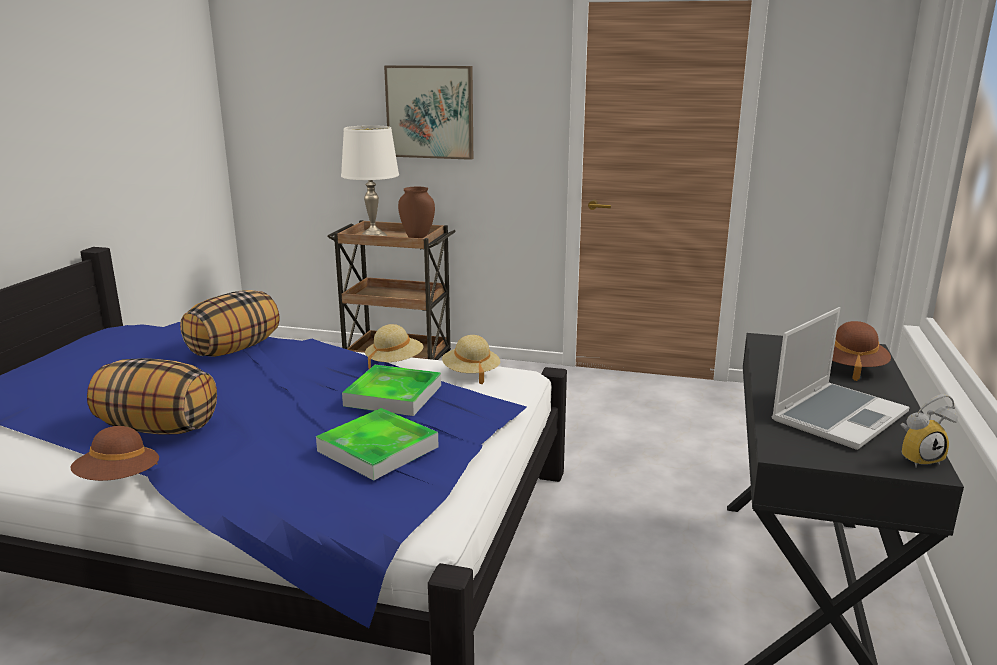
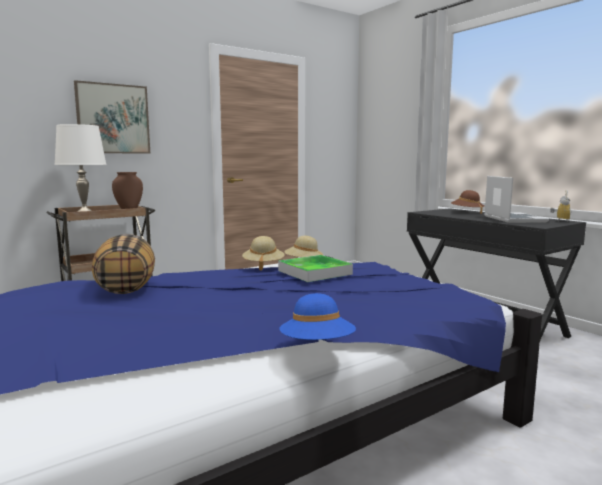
camera: 50 degrees left, 10 degrees down
brown hat [70,426,159,481] -> blue hat [280,293,356,340]
pillow [87,358,217,435] -> none
tray [316,408,439,480] -> none

